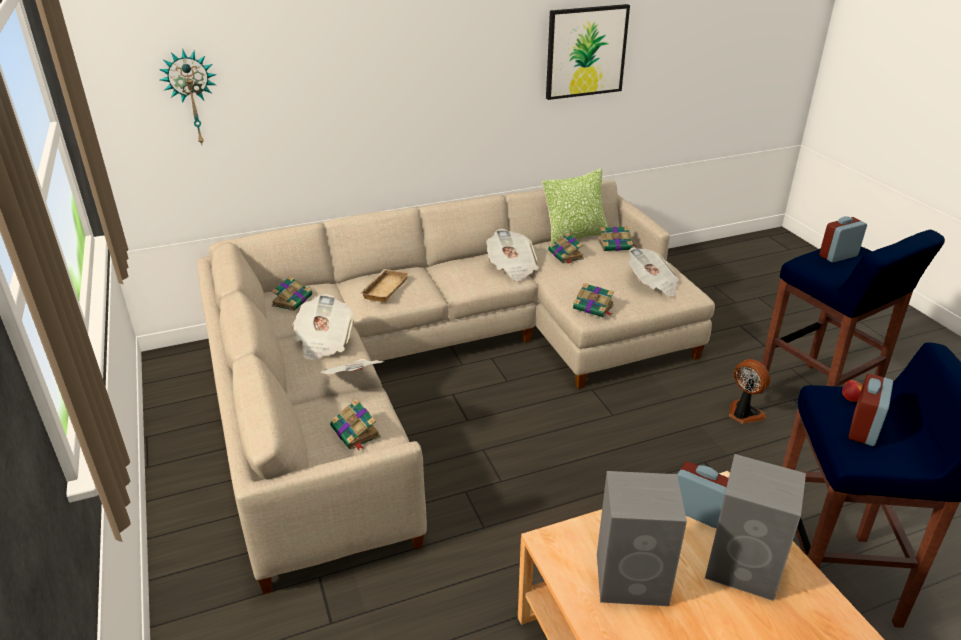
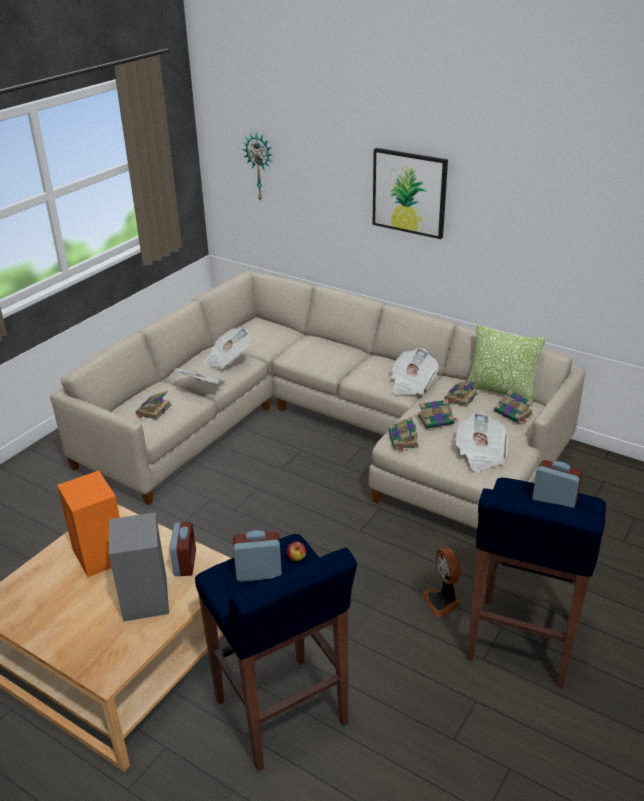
camera: 55 degrees right, 0 degrees up
book [271,276,312,311] -> book moved to [418,399,458,429]
beige tray [360,269,409,302] -> none
picture [546,4,630,100] -> picture moved to [373,148,448,239]
grey speaker [597,471,687,606] -> orange speaker [57,471,120,577]
fan [729,359,770,423] -> fan turned 150 degrees clockwise [422,548,461,617]

